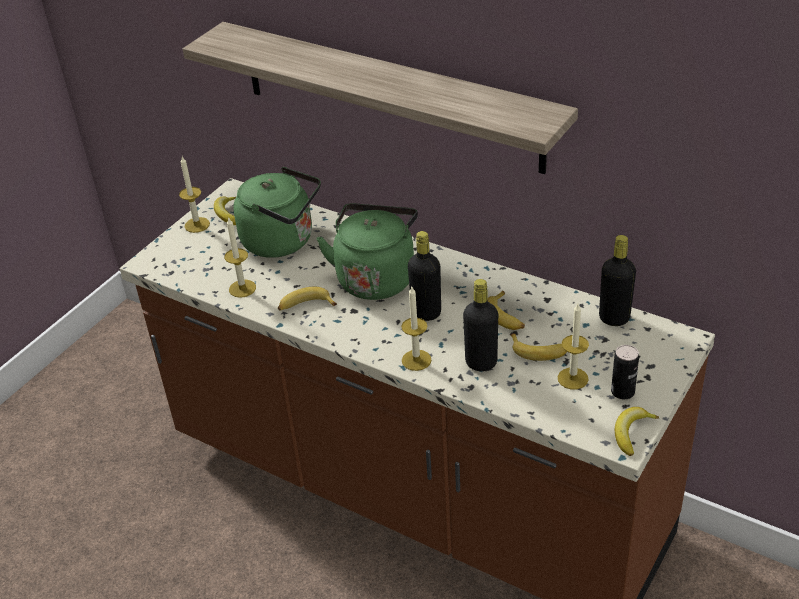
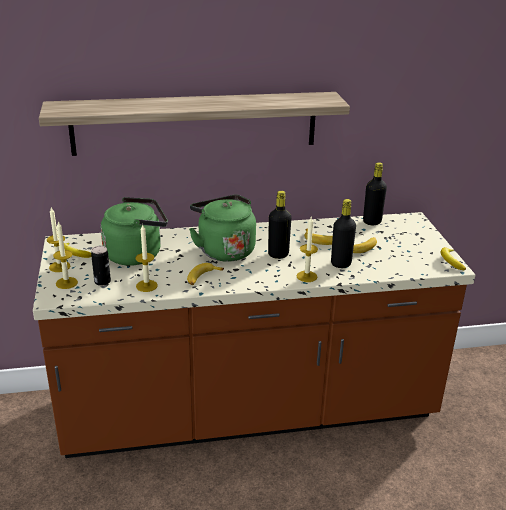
camera: 45 degrees left, 10 degrees down
candle [558,304,589,390] -> candle moved to [53,222,78,289]
can [611,345,639,399] -> can moved to [91,246,111,286]

